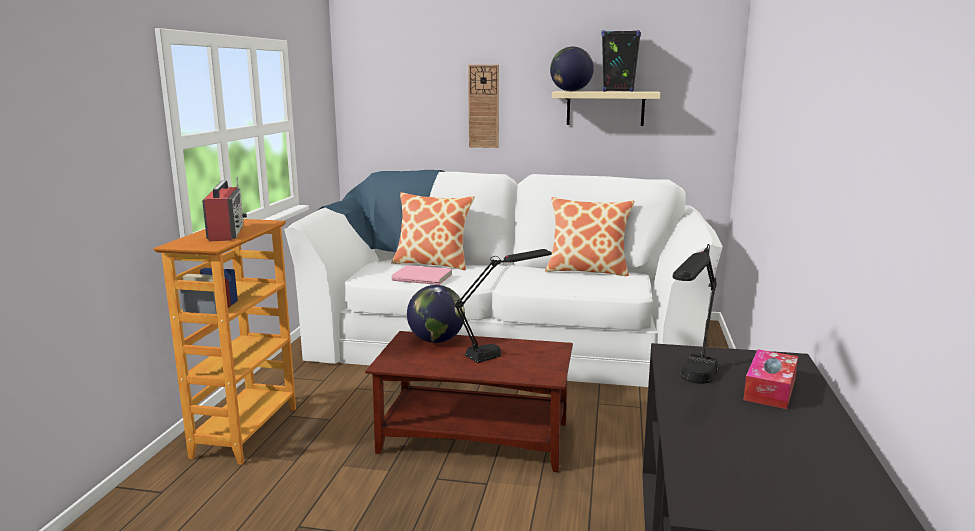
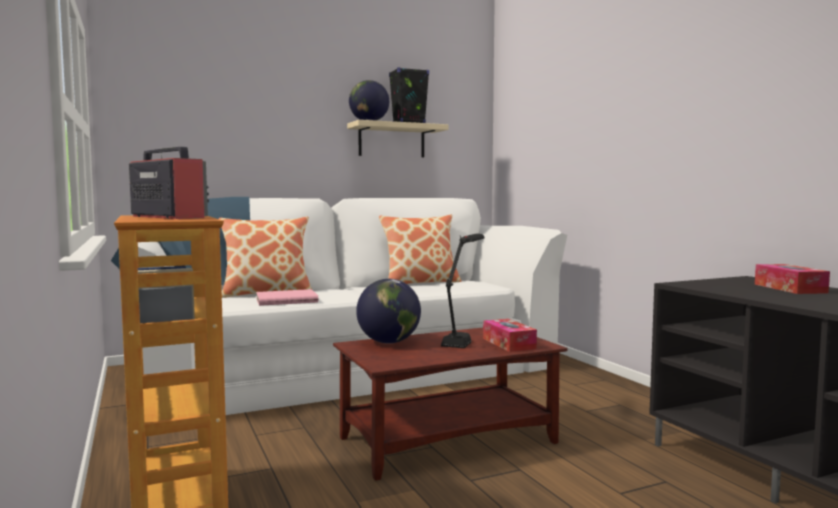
camera: 35 degrees left, 10 degrees down
wall clock [468,65,499,148] -> none
black table lamp [673,244,719,384] -> none
none -> tissue box [483,319,537,352]

